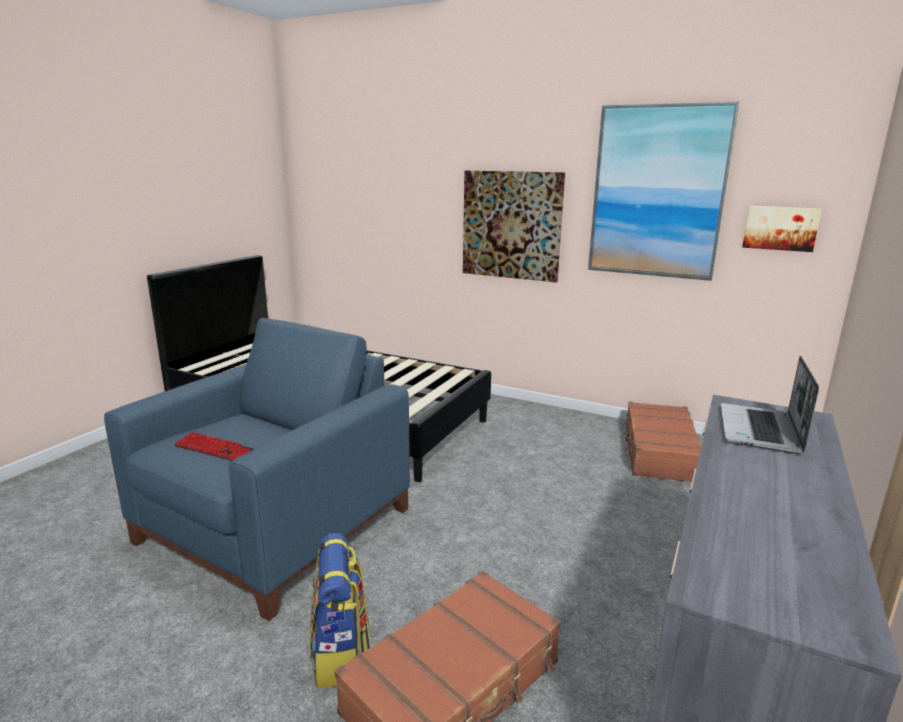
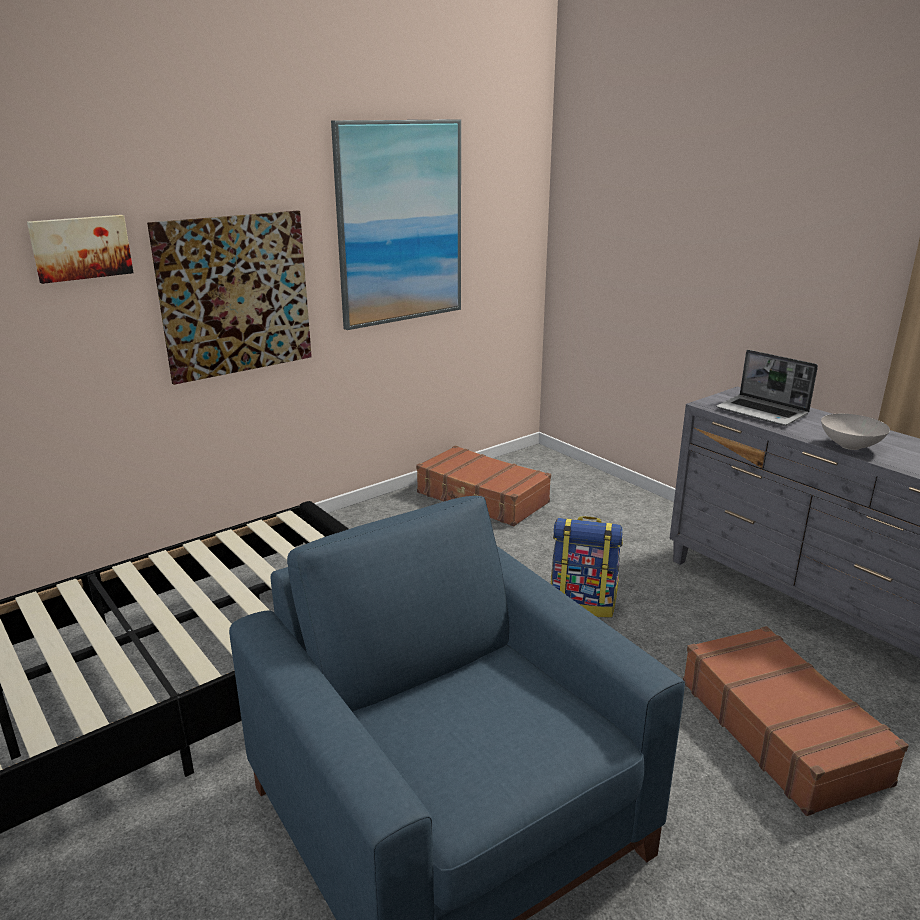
camera: 65 degrees left, 5 degrees up
keyboard [174,432,254,461] -> none
backpack [309,533,371,688] -> backpack moved to [551,516,623,618]
picture [742,206,822,252] -> picture moved to [27,215,134,284]
none -> white bowl [821,414,890,450]

